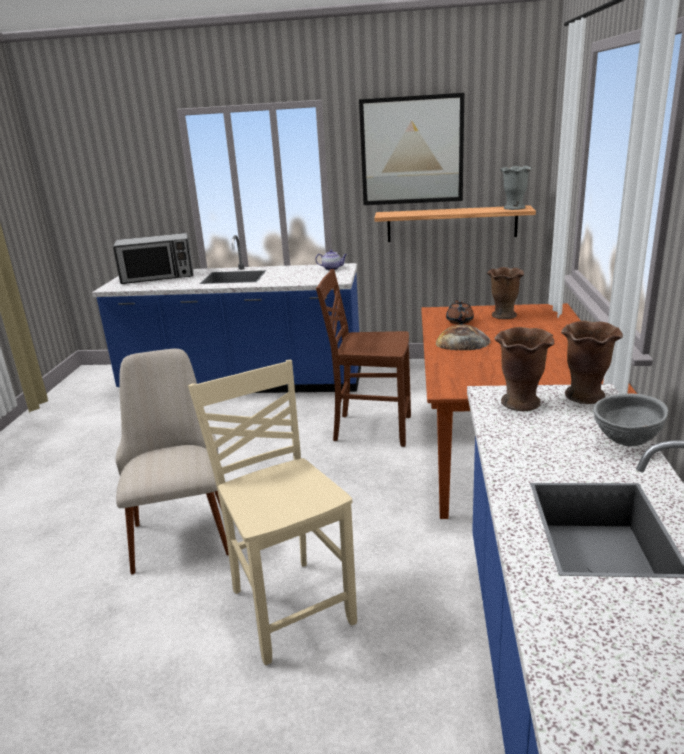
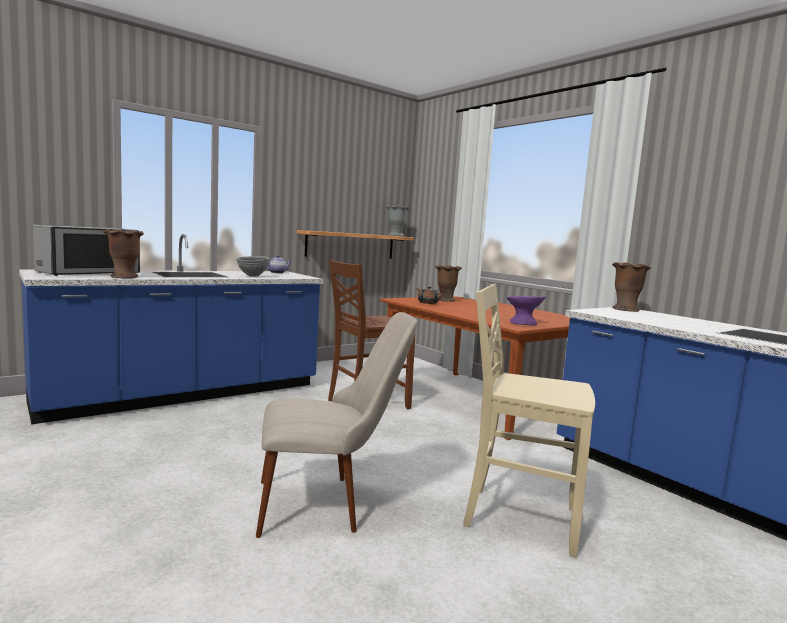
camera: 45 degrees left, 15 degrees down
beige chair [116,349,229,574] -> beige chair turned 135 degrees clockwise [256,312,417,538]
picture [359,93,464,205] -> none
bread [436,325,491,350] -> none
brown vase [494,327,554,411] -> brown vase moved to [103,229,144,278]
grey bowl [593,393,668,447] -> grey bowl moved to [236,256,269,277]
none -> purple bowl [507,296,546,326]

